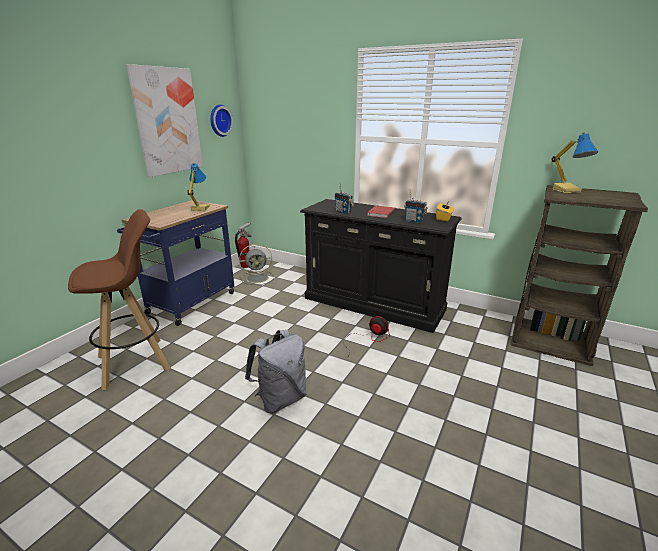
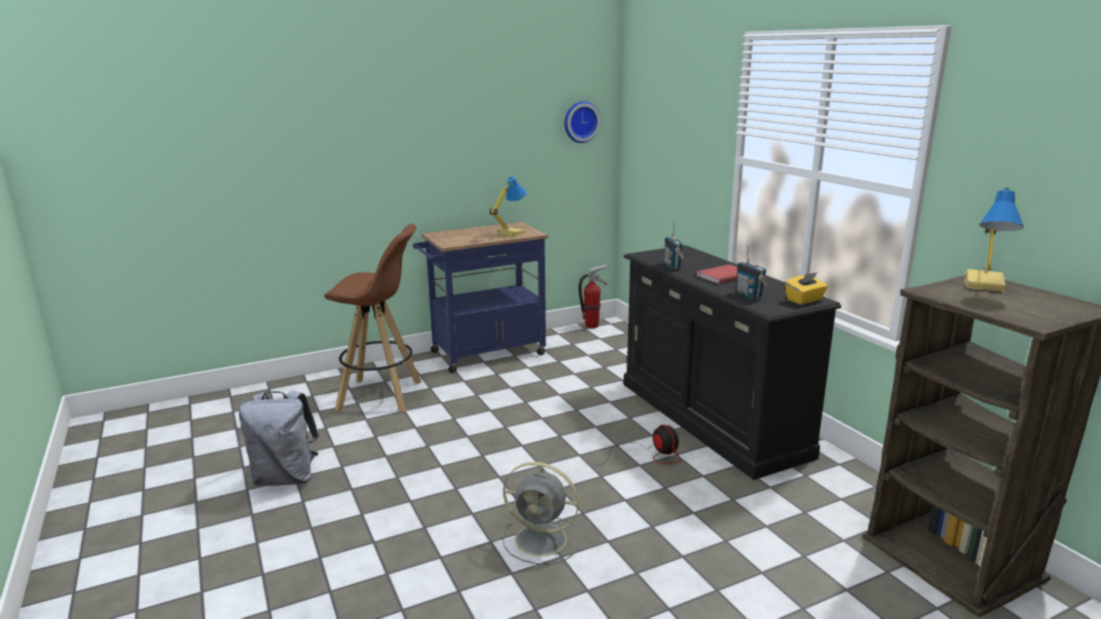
camera: 35 degrees right, 5 degrees down
picture [126,64,203,177] -> none
grey fan [239,244,274,285] -> grey fan moved to [503,462,581,565]
grey backpack [245,330,306,413] -> grey backpack moved to [239,390,319,486]

